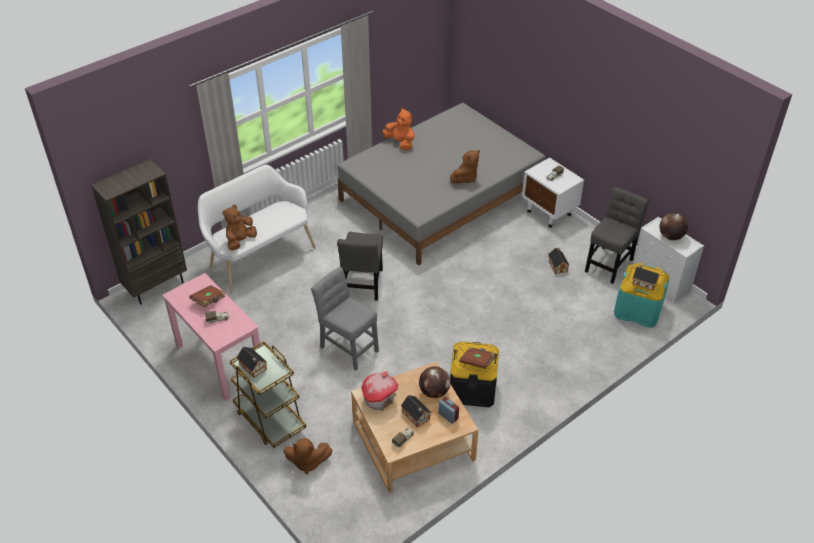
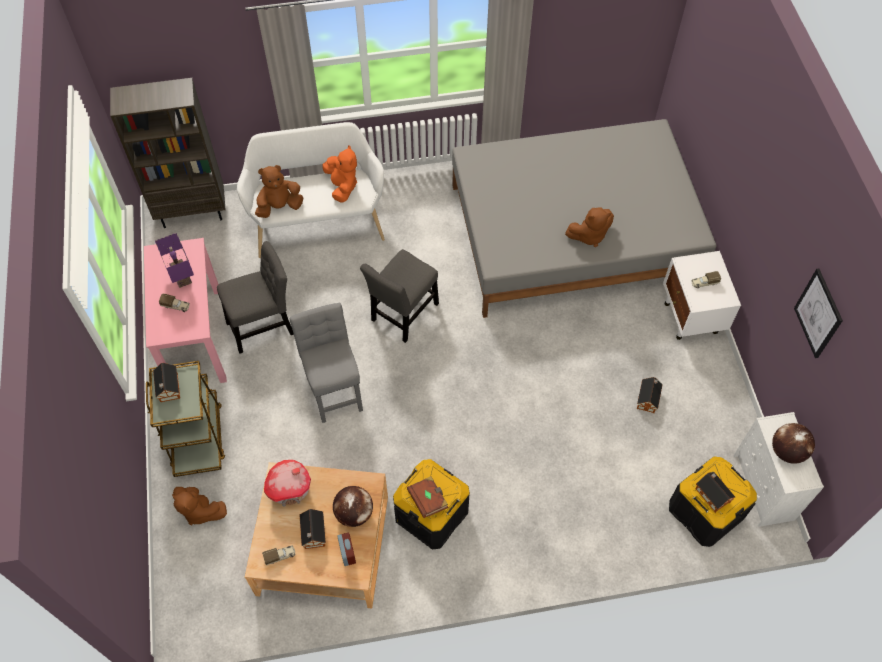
camera: 30 degrees right, 15 degrees up
brown book [189,285,226,307] -> purple table lamp [155,233,194,288]
orange plush toy [382,108,415,150] -> orange plush toy moved to [323,146,357,203]
grey chair [585,187,649,284] -> grey chair moved to [217,241,294,354]
turquoise storage box [614,263,669,328] -> black storage box [669,457,757,547]
none -> picture [794,269,843,358]

